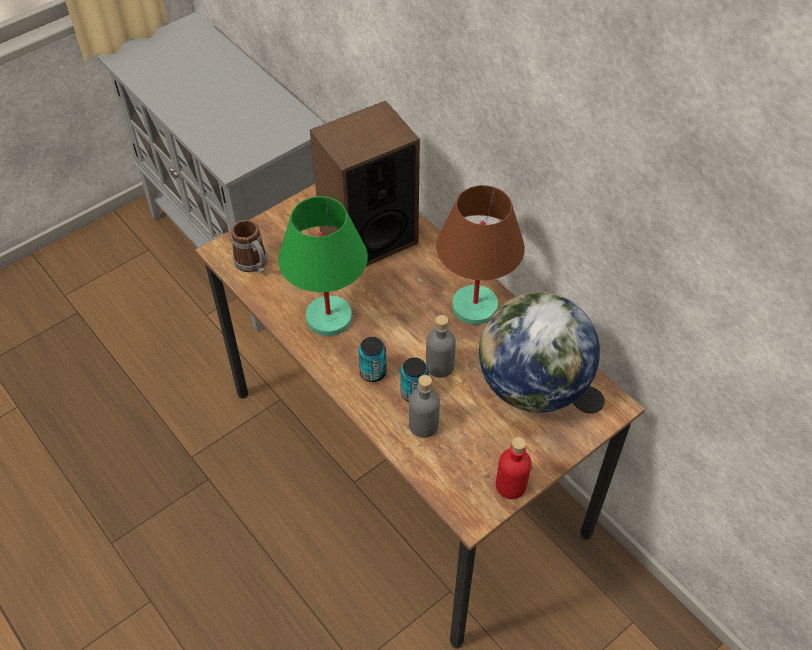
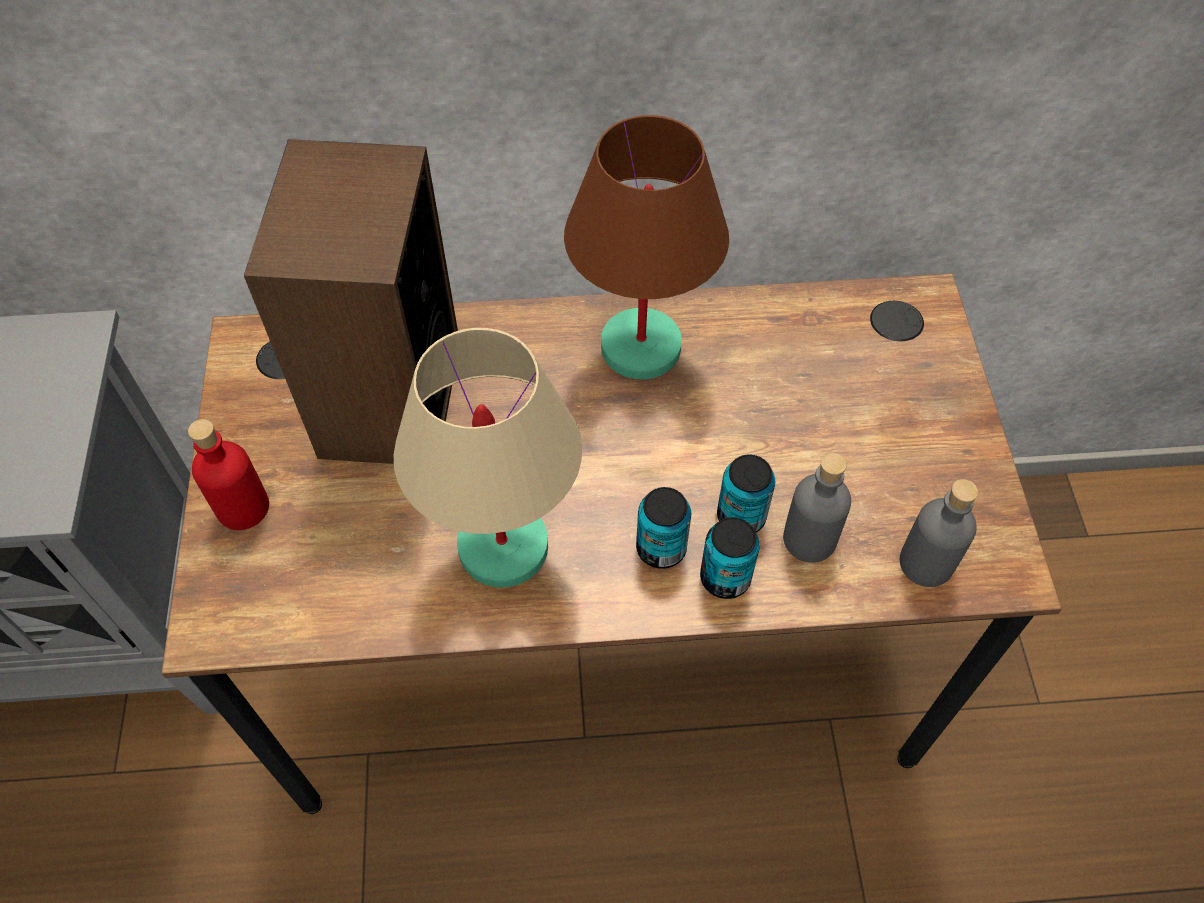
camera: 55 degrees left, 5 degrees up
mug [231,220,267,274] -> none
green table lamp [278,196,368,336] -> beige table lamp [394,328,582,588]
grey bottle [426,315,456,378] -> grey bottle moved to [899,479,978,587]
globe [479,292,600,413] -> none
red bottle [496,437,531,499] -> red bottle moved to [188,419,269,530]
none -> can [700,517,760,599]

